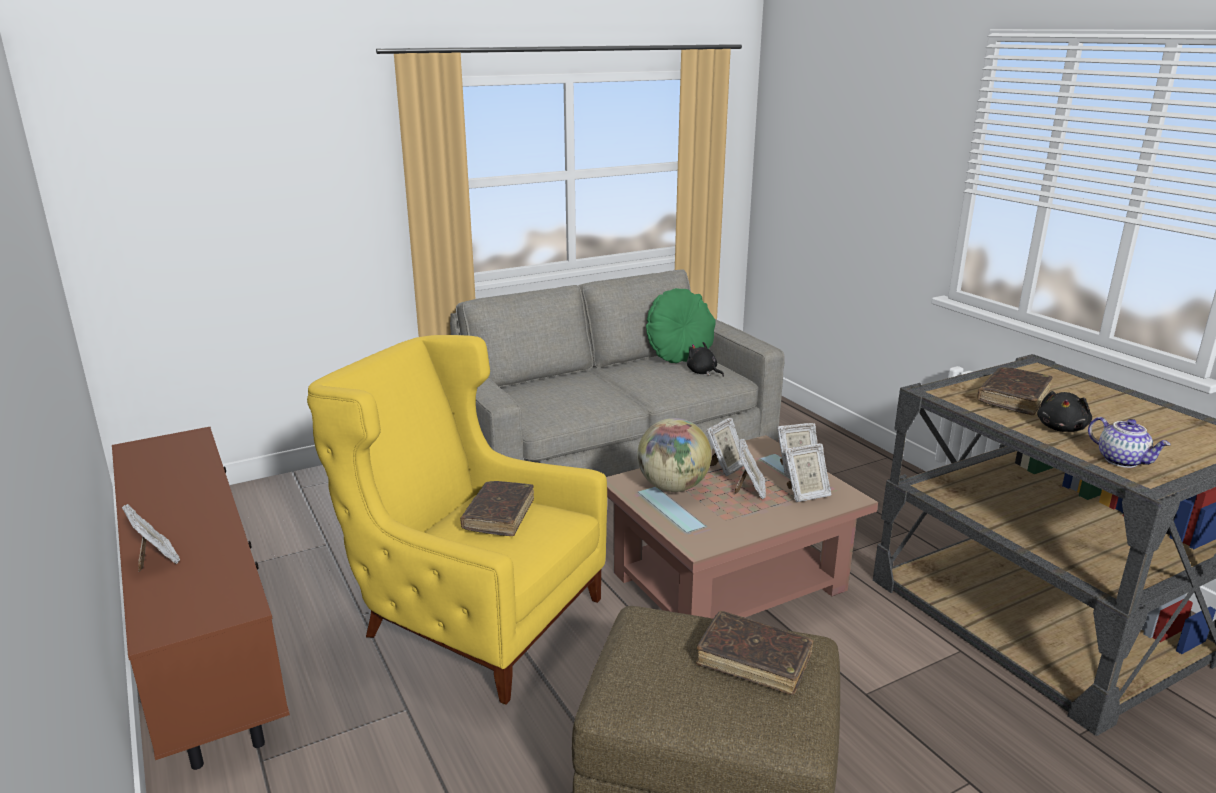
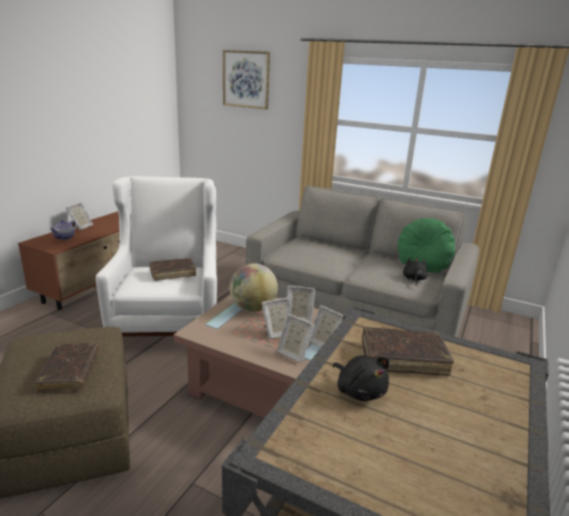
camera: 55 degrees right, 0 degrees up
yellow armchair [307,335,607,705] -> white armchair [96,176,217,337]
black plush toy [1037,391,1092,432] -> black plush toy turned 120 degrees counterclockwise [333,355,389,401]
teapot [1088,417,1171,468] -> teapot moved to [50,220,77,240]
none -> picture [223,50,270,110]

